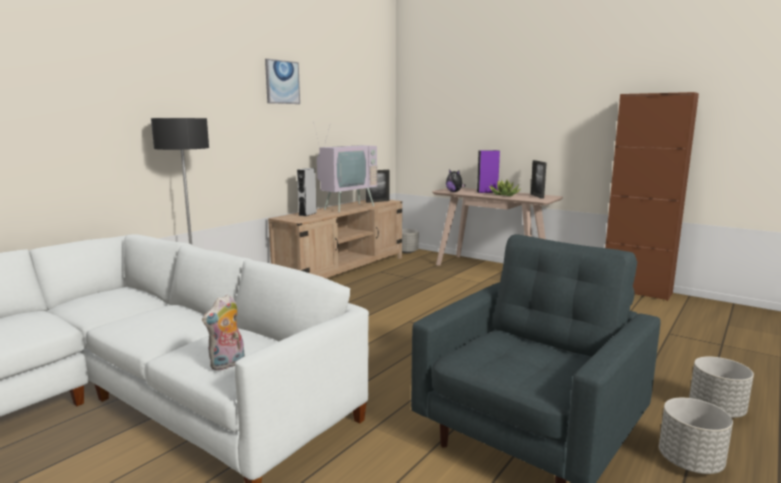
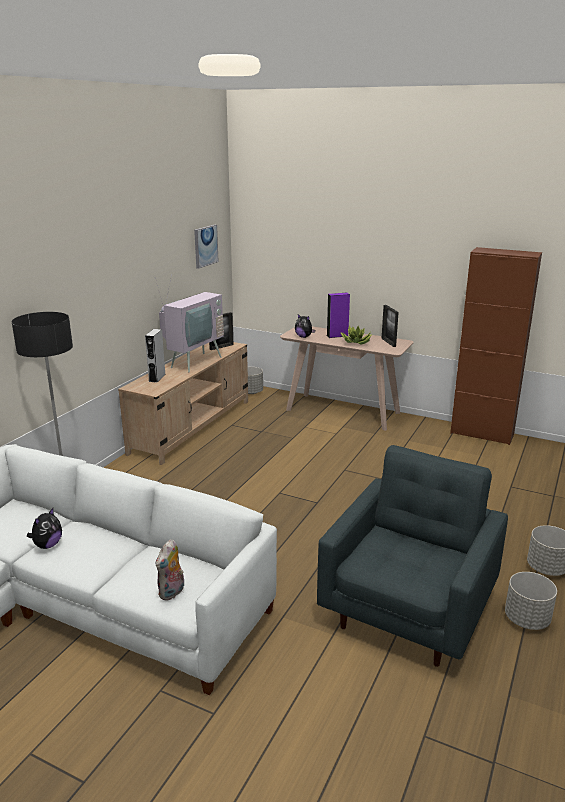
camera: 10 degrees left, 10 degrees up
picture [265,59,300,104] -> picture moved to [194,225,219,269]
none -> plush toy [27,508,62,549]

